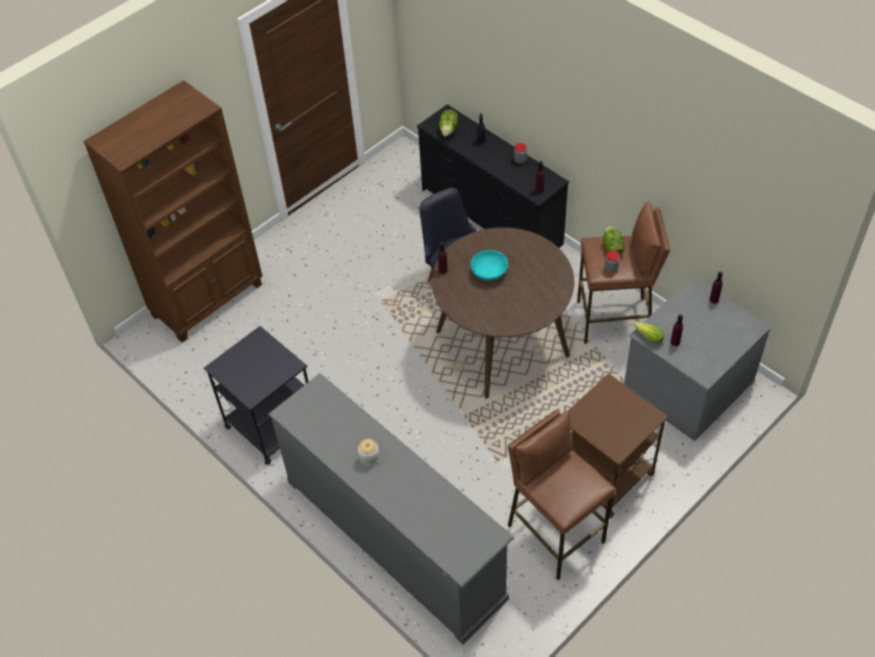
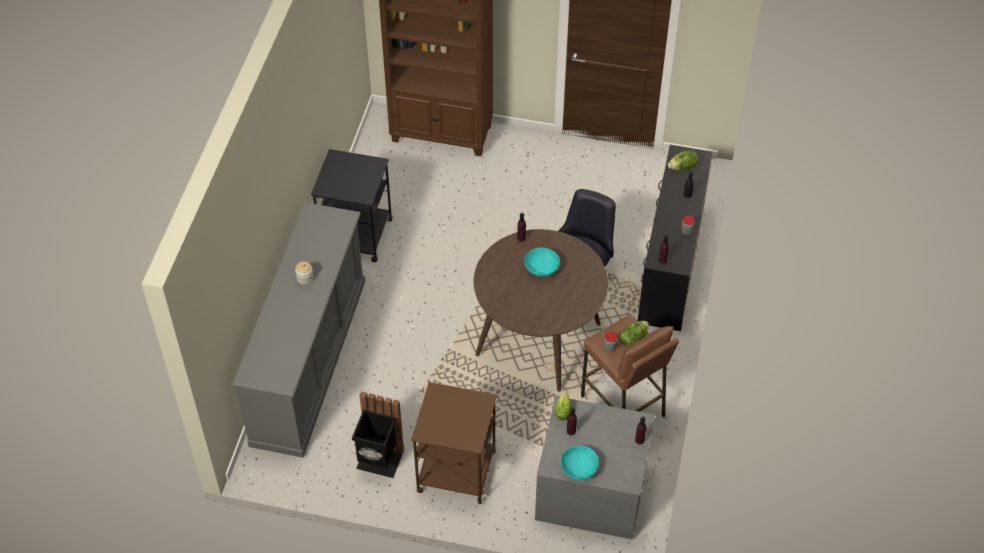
camera: 55 degrees right, 0 degrees up
brown stool [508,410,616,580] -> black trash can [352,391,404,478]
none -> turquoise bowl [560,446,599,480]

